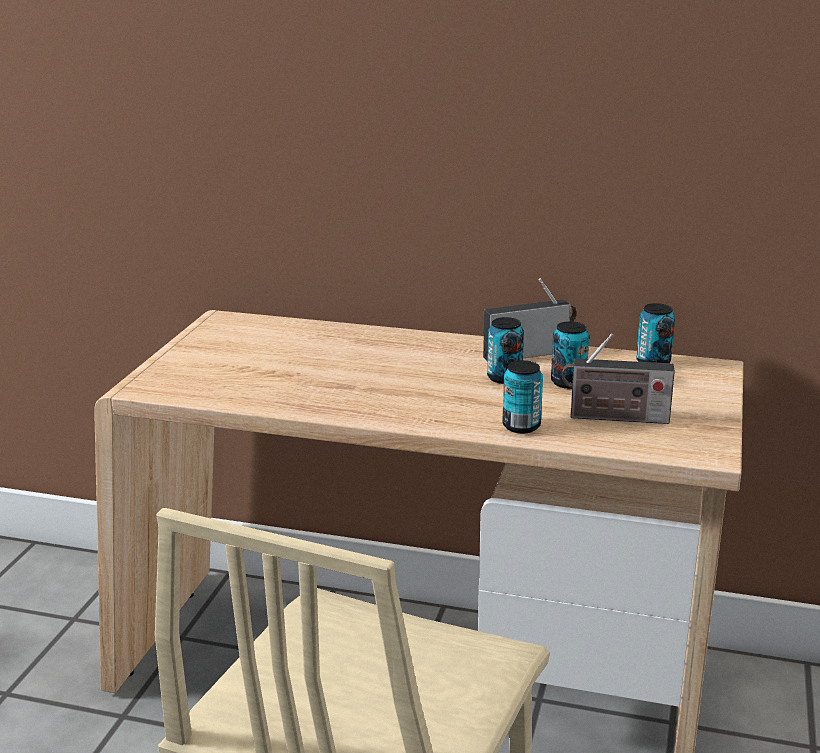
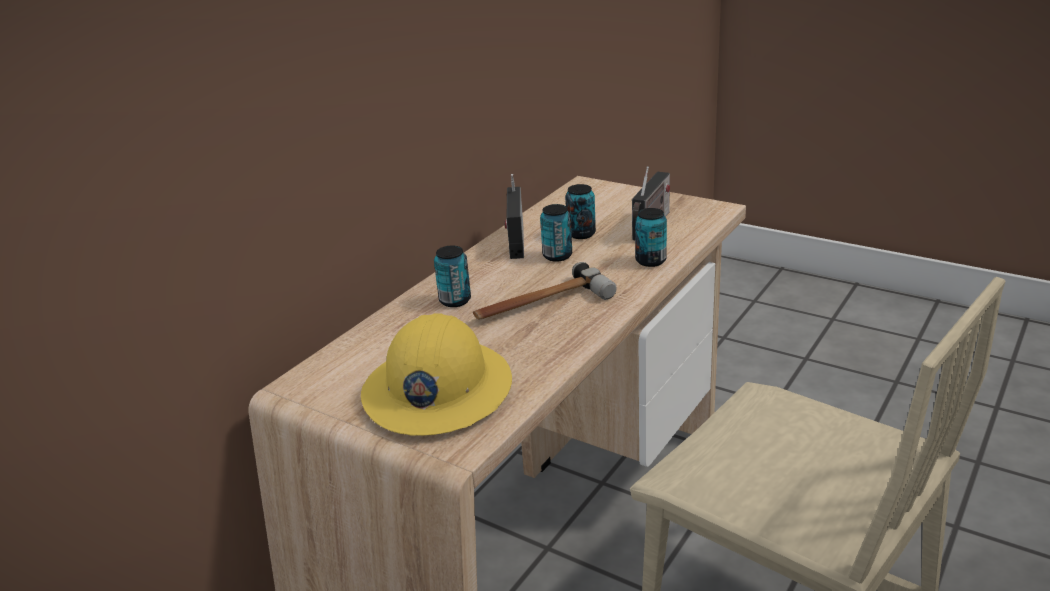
camera: 70 degrees left, 5 degrees up
can [636,303,675,363] -> can moved to [434,245,471,307]
none -> yellow hard hat [361,313,512,436]
none -> hammer [473,262,616,320]

